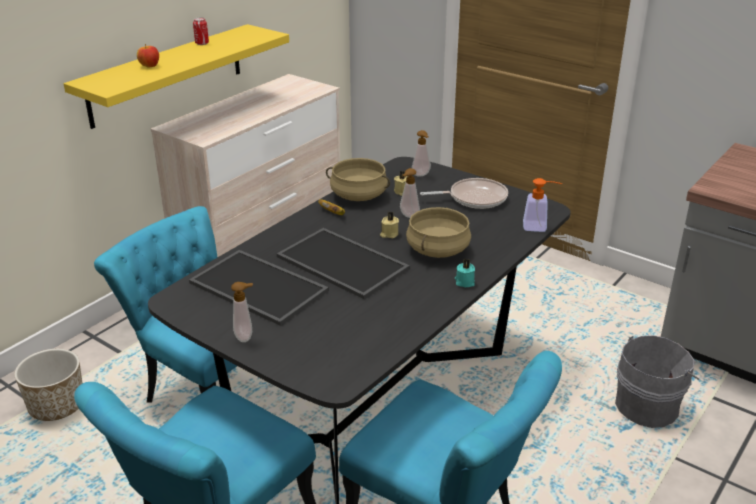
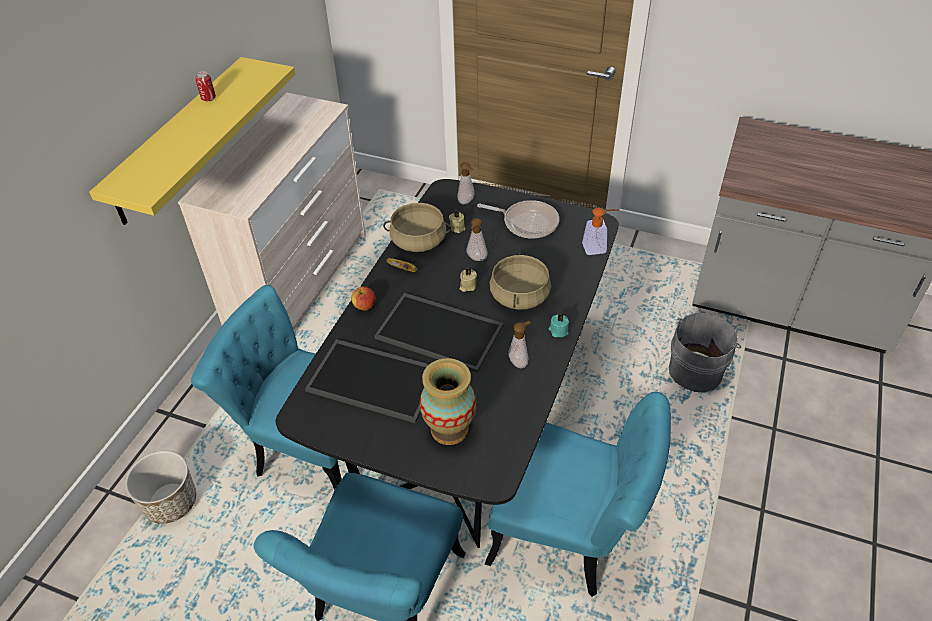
camera: 15 degrees left, 15 degrees up
apple [137,44,159,68] -> apple moved to [351,286,375,311]
soap dispenser [231,282,253,342] -> soap dispenser moved to [508,321,531,368]
frying pan [420,178,508,209] -> frying pan turned 45 degrees clockwise [477,200,559,239]
none -> vase [420,358,477,445]

